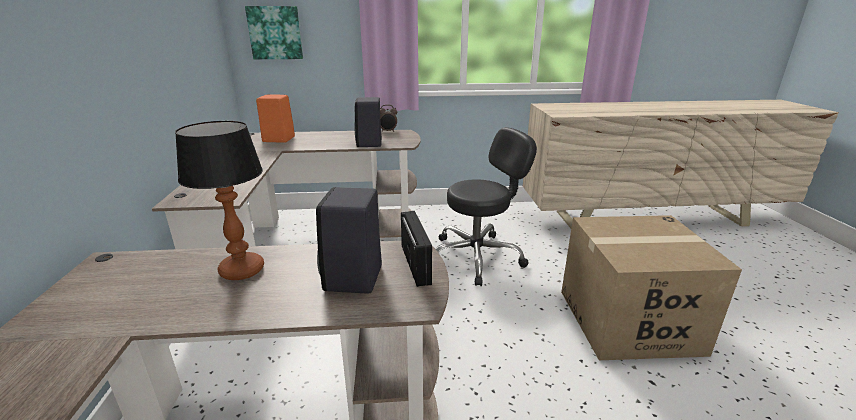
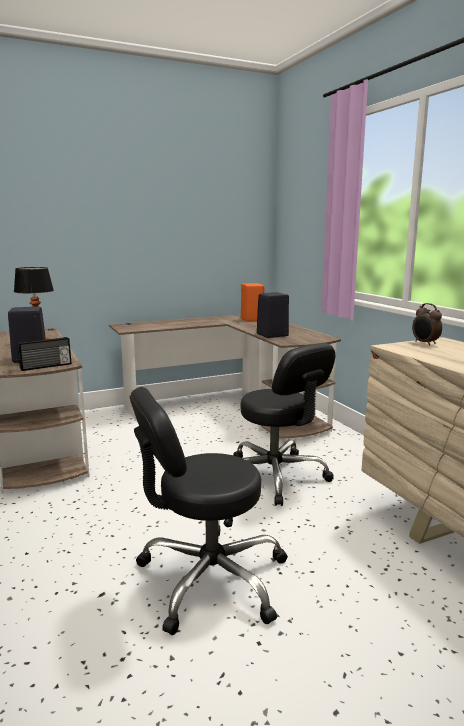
camera: 70 degrees right, 10 degrees down
picture [245,6,303,59] -> none
alarm clock [380,105,397,132] -> alarm clock moved to [412,303,442,346]
cardboard box [561,215,742,360] -> black office chair [129,387,288,635]

